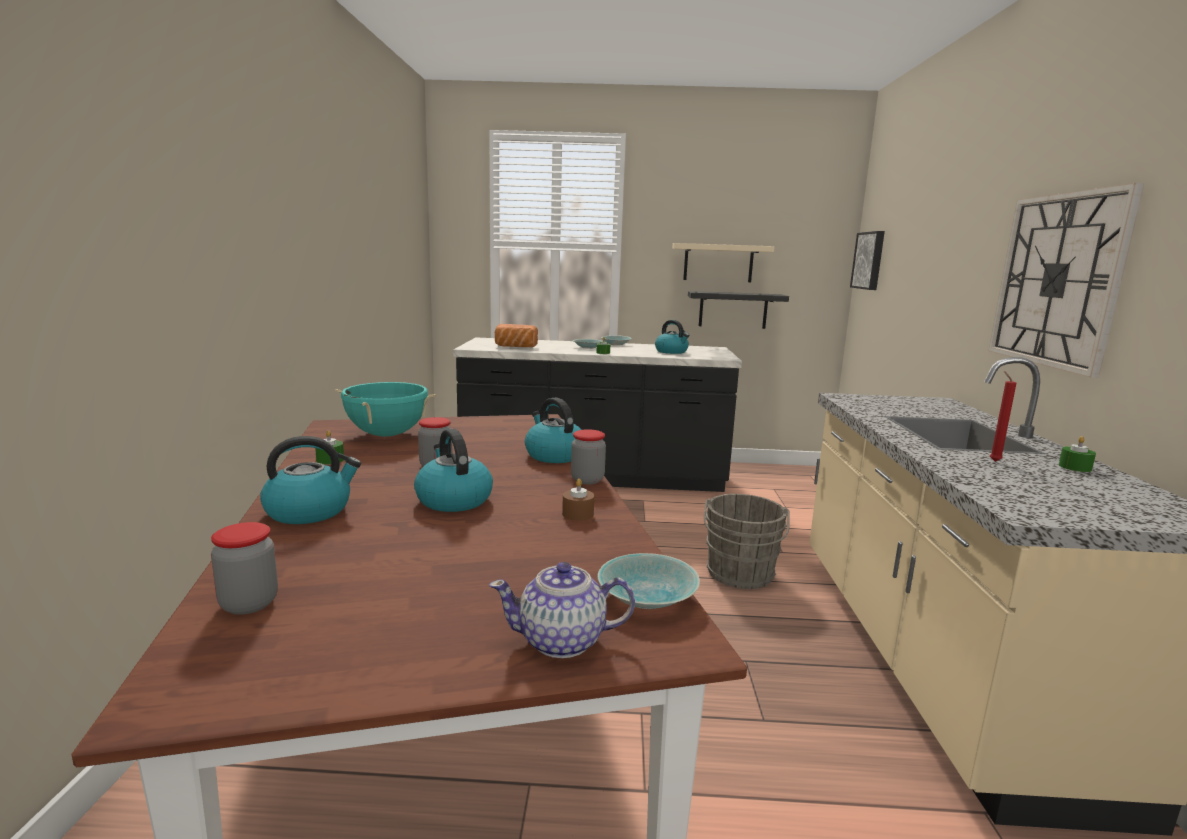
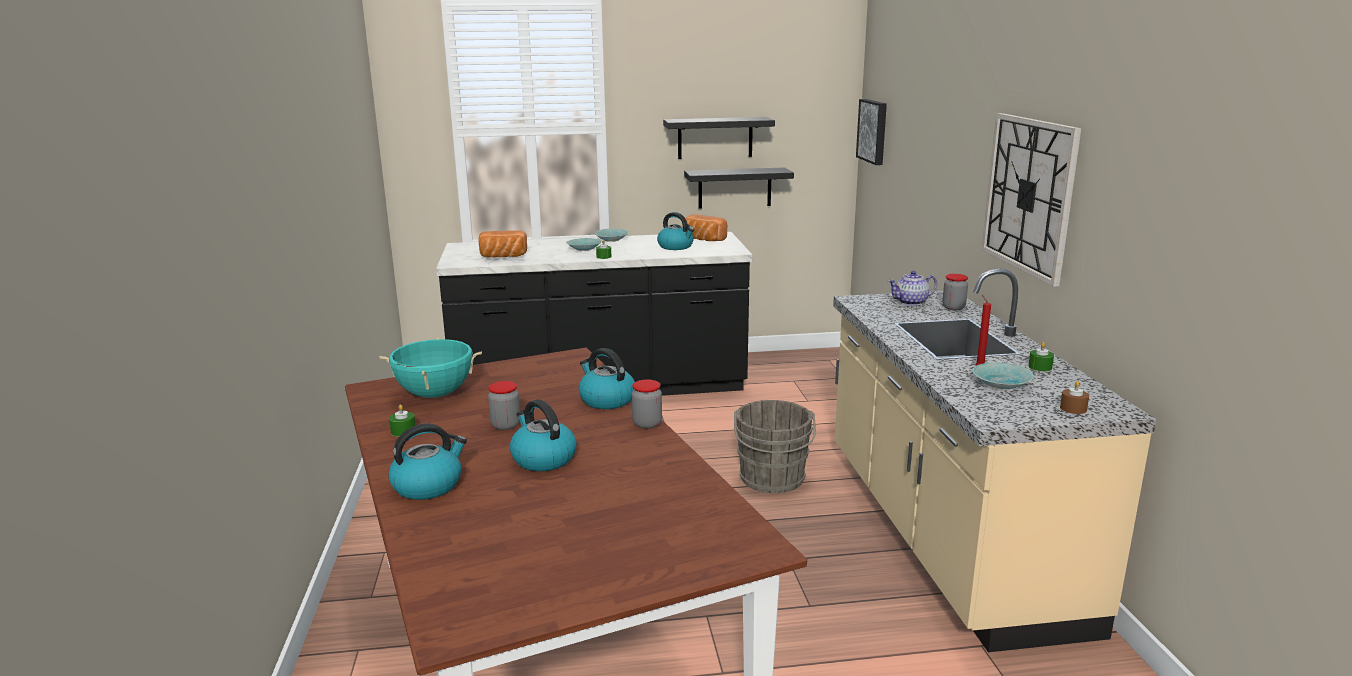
camera: 10 degrees left, 5 degrees up
jar [211,522,278,615] -> jar moved to [942,274,968,310]
teapot [489,562,635,658] -> teapot moved to [888,271,937,306]
brown candle [562,479,594,521] -> brown candle moved to [1060,381,1089,414]
turquoise bowl [597,553,700,609] -> turquoise bowl moved to [973,362,1034,390]
beige shelf [672,243,775,282] -> black shelf [663,117,775,159]
none -> bread [682,214,728,241]

